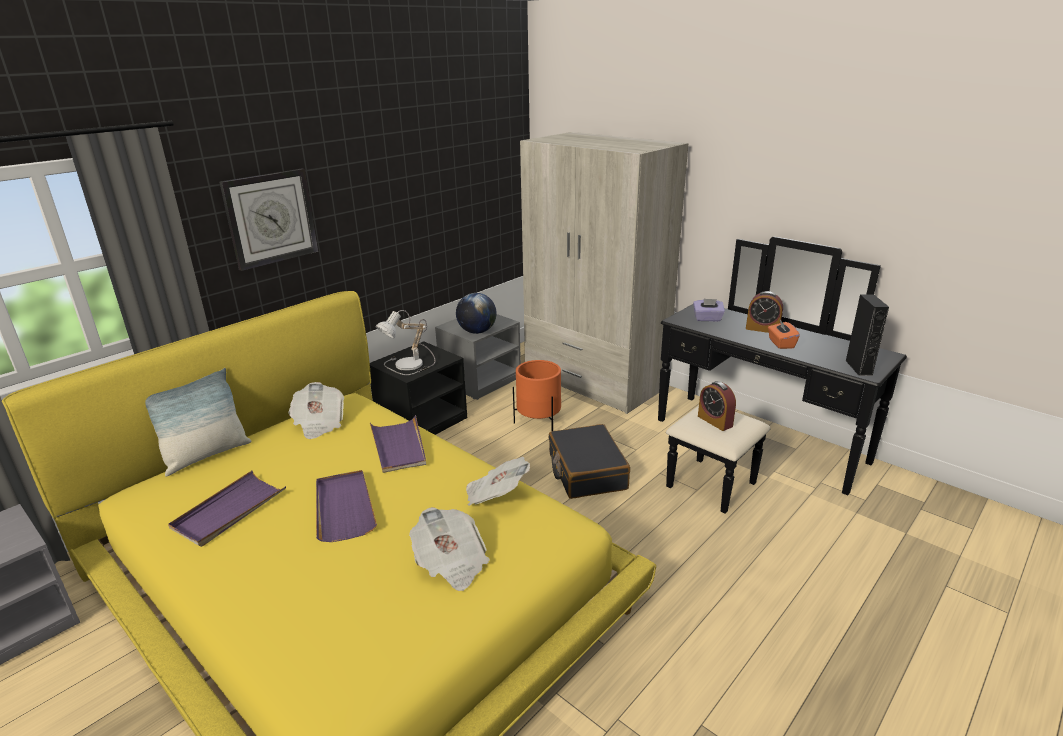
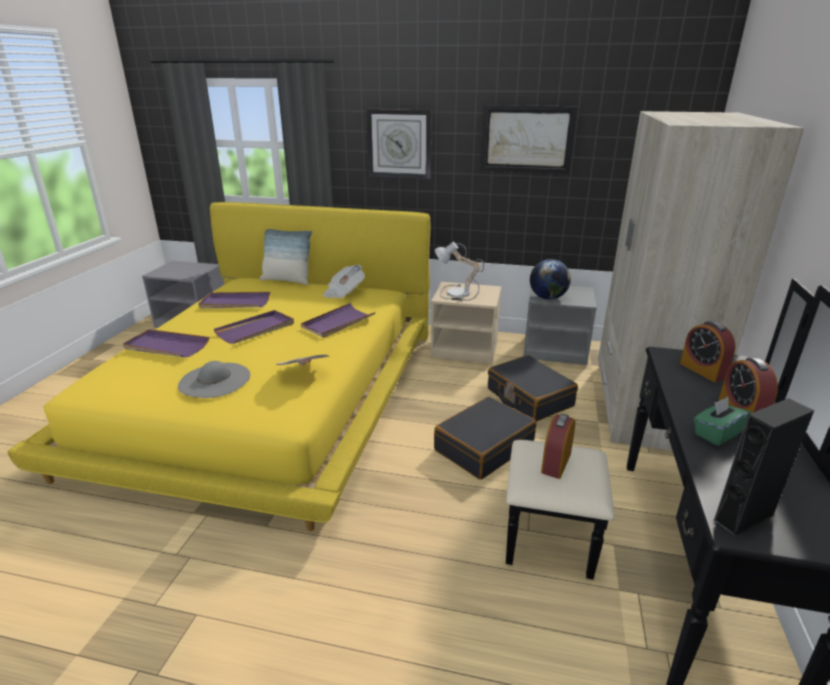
camera: 60 degrees right, 0 degrees up
black nightstand [370,341,467,435] -> beige nightstand [431,282,502,364]
newspaper [409,507,490,591] -> grey hat [178,361,251,398]
orange planter [513,360,561,431] -> black suitcase [488,355,578,422]
purple tissue box [693,299,725,321] -> alarm clock [680,321,736,382]
orange tissue box [768,318,800,349] -> green tissue box [694,397,751,446]
none -> purple tray [123,329,209,358]
none -> picture [481,105,578,174]

